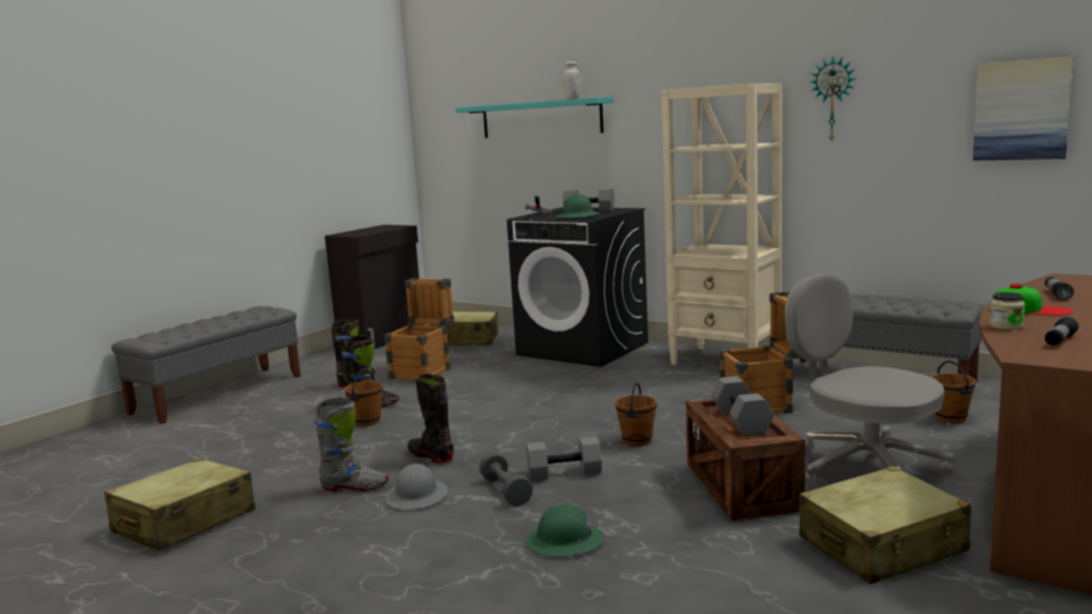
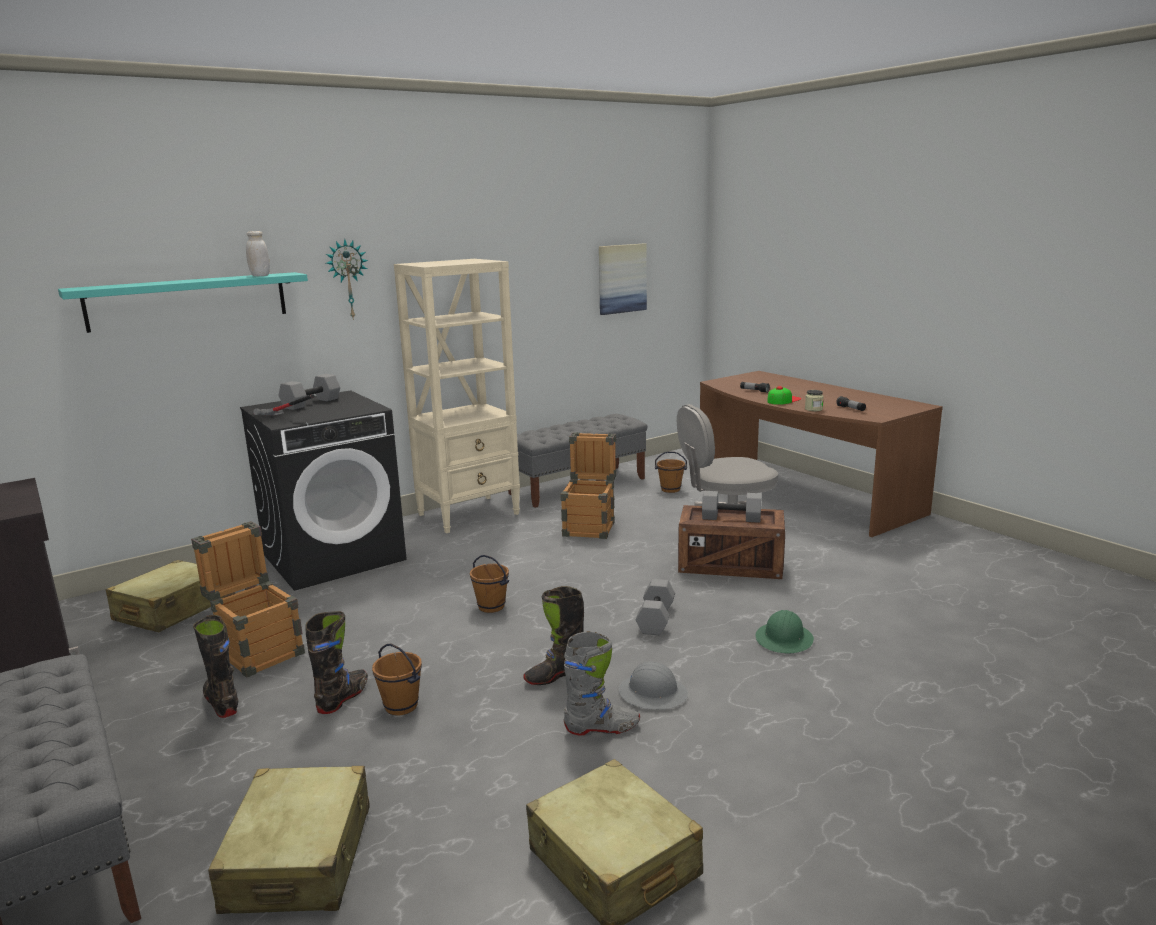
camera: 70 degrees left, 5 degrees up
grey boot [314,397,388,492] -> grey boot turned 60 degrees clockwise [564,631,640,736]
grey dumbbell [479,453,533,506] -> none
green hard hat [556,194,599,218] -> none
brown bucket [615,382,657,446] -> brown bucket moved to [470,555,509,613]
beige suitcase [799,466,971,584] -> beige suitcase moved to [208,766,370,914]
wall clock [810,56,856,143] -> wall clock moved to [326,239,368,320]

